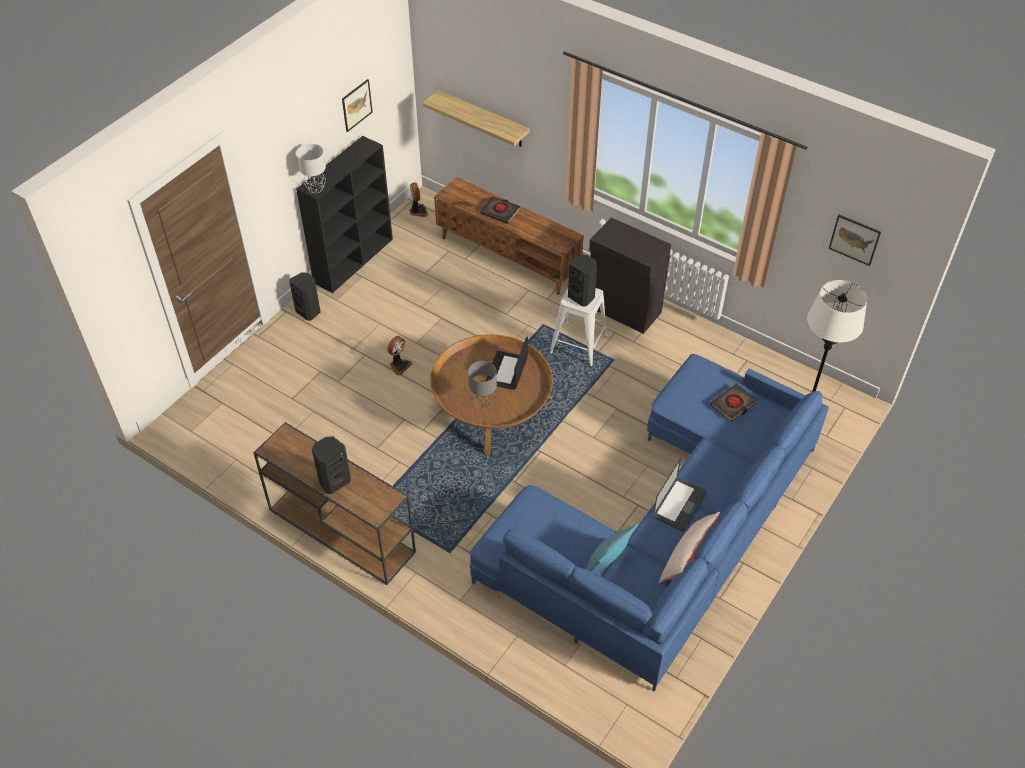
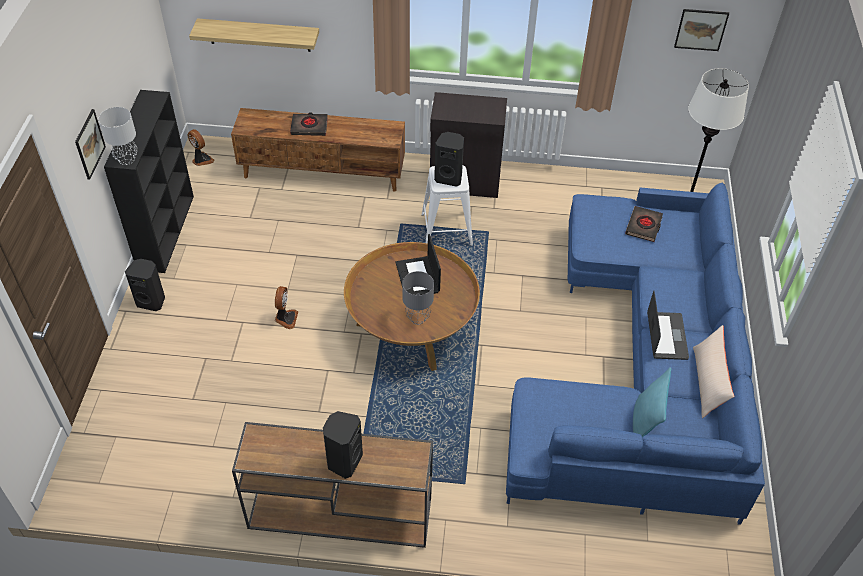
camera: 30 degrees left, 0 degrees up
picture [342,79,373,132] -> picture moved to [75,109,106,180]

